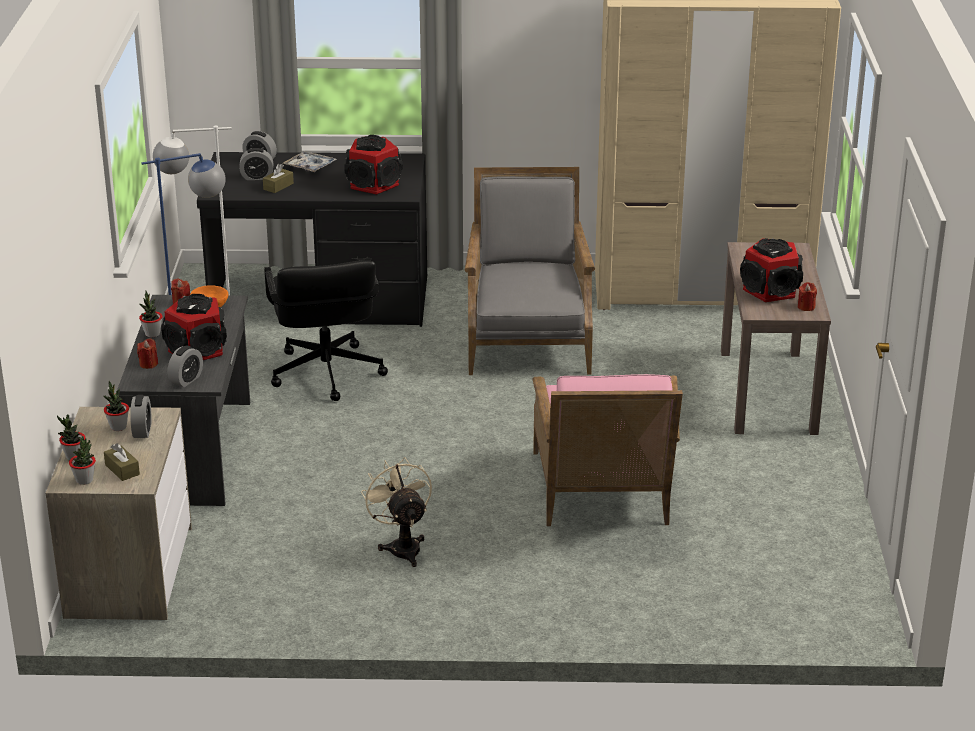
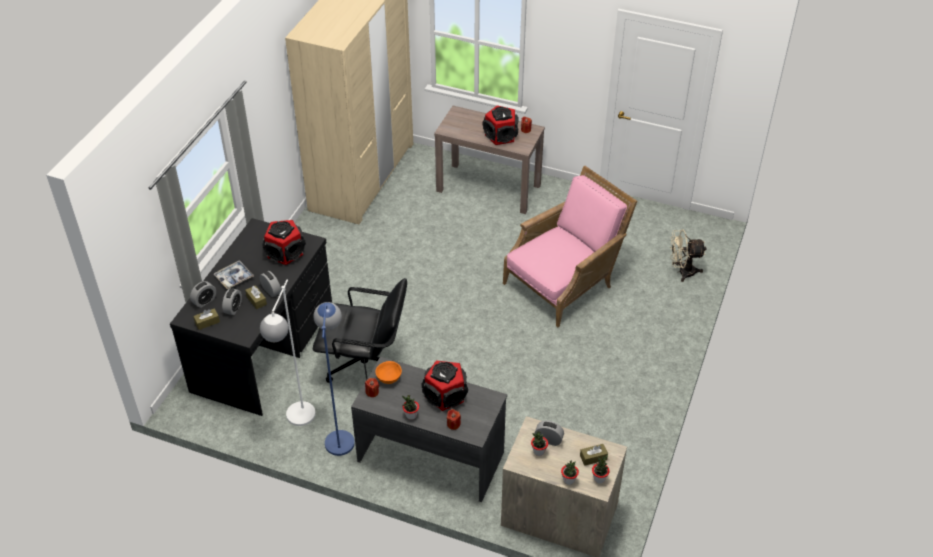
camera: 70 degrees left, 15 degrees up
alarm clock [168,345,203,387] -> alarm clock moved to [260,271,281,297]
beige fan [361,457,432,567] -> beige fan moved to [670,229,706,282]
grey armchair [465,167,595,375] -> none
pink armchair [533,374,683,526] -> pink armchair turned 60 degrees counterclockwise [503,166,637,327]
none -> brown tissue box [193,308,220,330]

